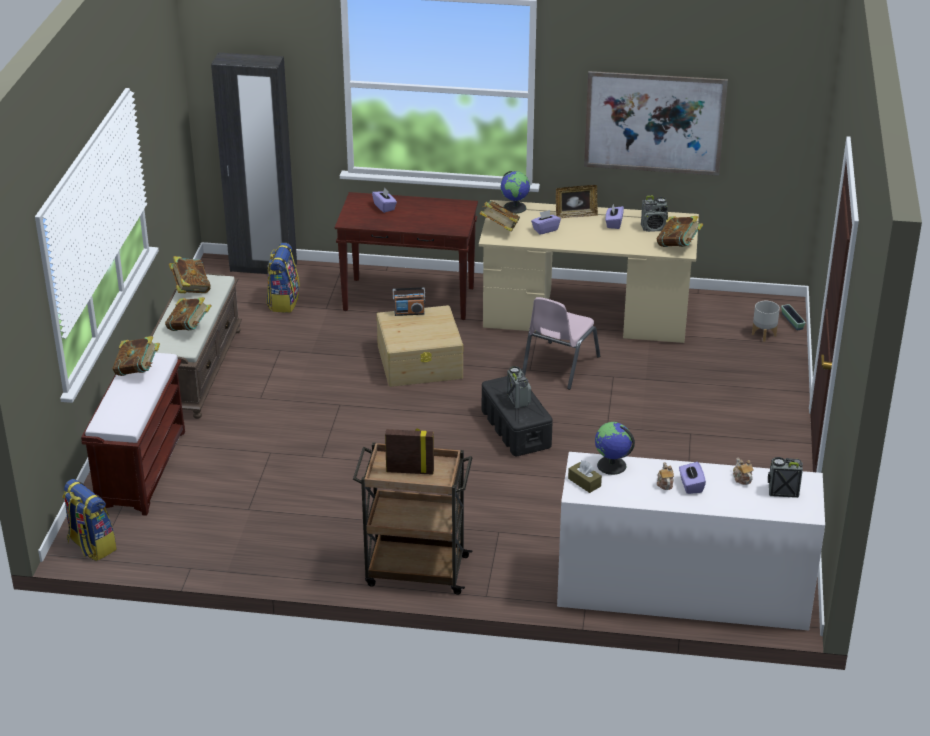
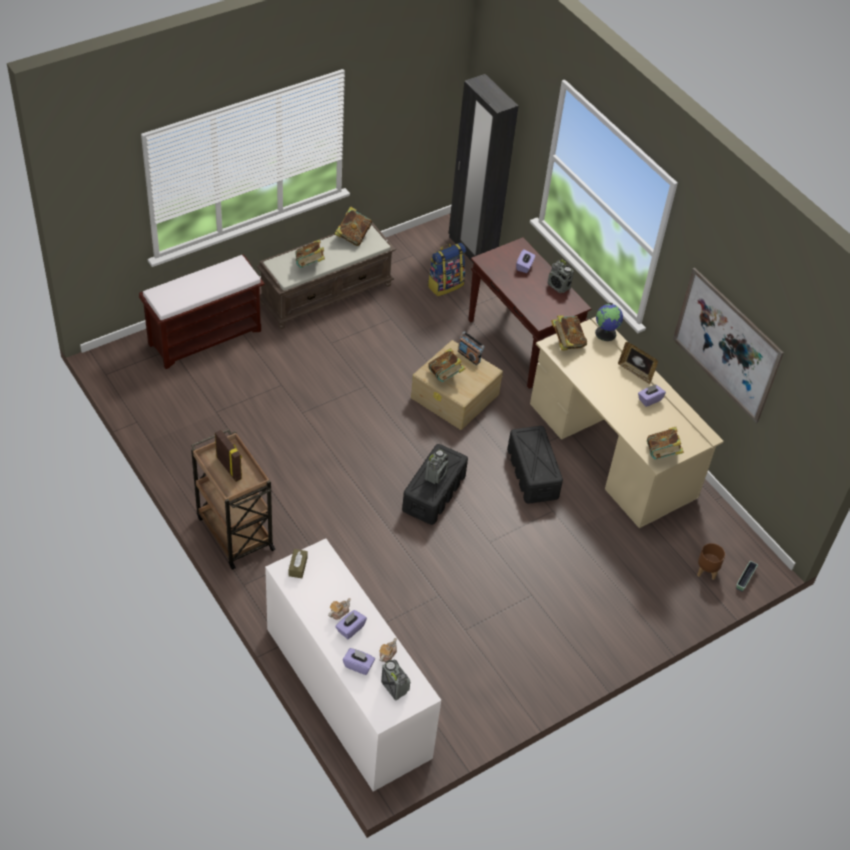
camera: 45 degrees right, 15 degrees up
backpack [62,479,117,561] -> none
book [112,336,160,376] -> book moved to [429,348,466,382]
pink chair [522,297,600,390] -> black storage box [507,426,563,504]
purple tissue box [531,210,561,234] -> purple tissue box moved to [343,648,375,675]
globe [595,422,635,475] -> none
radio [641,196,668,232] -> radio moved to [548,259,574,293]
grey planter [752,301,780,342] -> brown planter [697,543,725,580]

